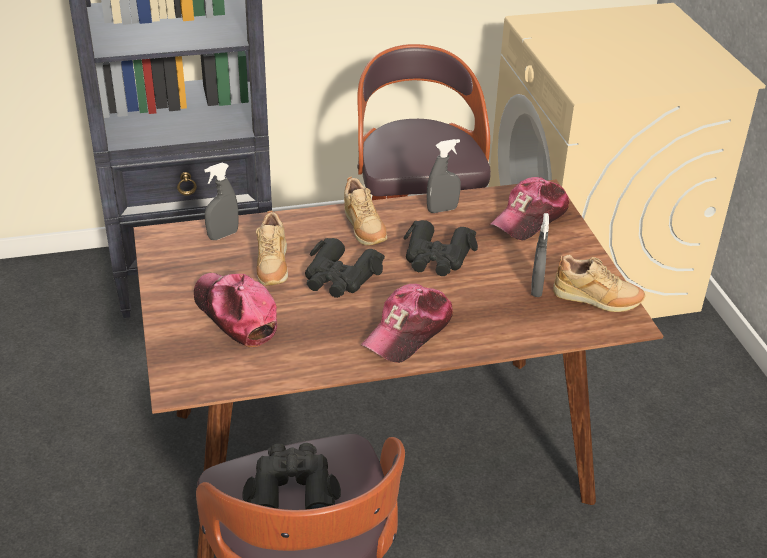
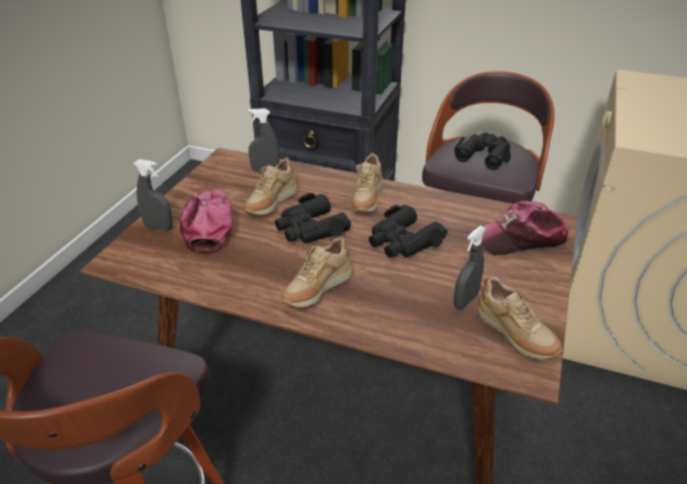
camera: 35 degrees right, 0 degrees up
black binoculars [242,443,341,510] -> black binoculars moved to [454,132,511,170]
cap [361,284,453,363] -> beige shoe [281,236,352,307]
grey spray bottle [427,139,461,213] -> grey spray bottle moved to [133,159,173,230]

